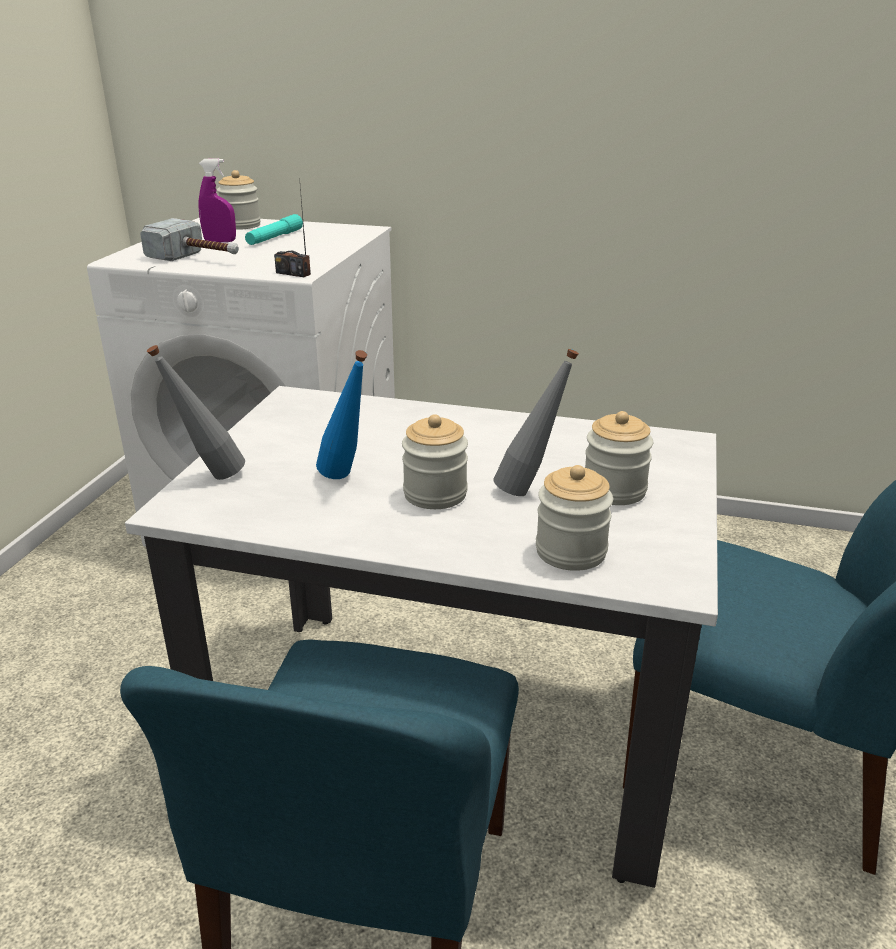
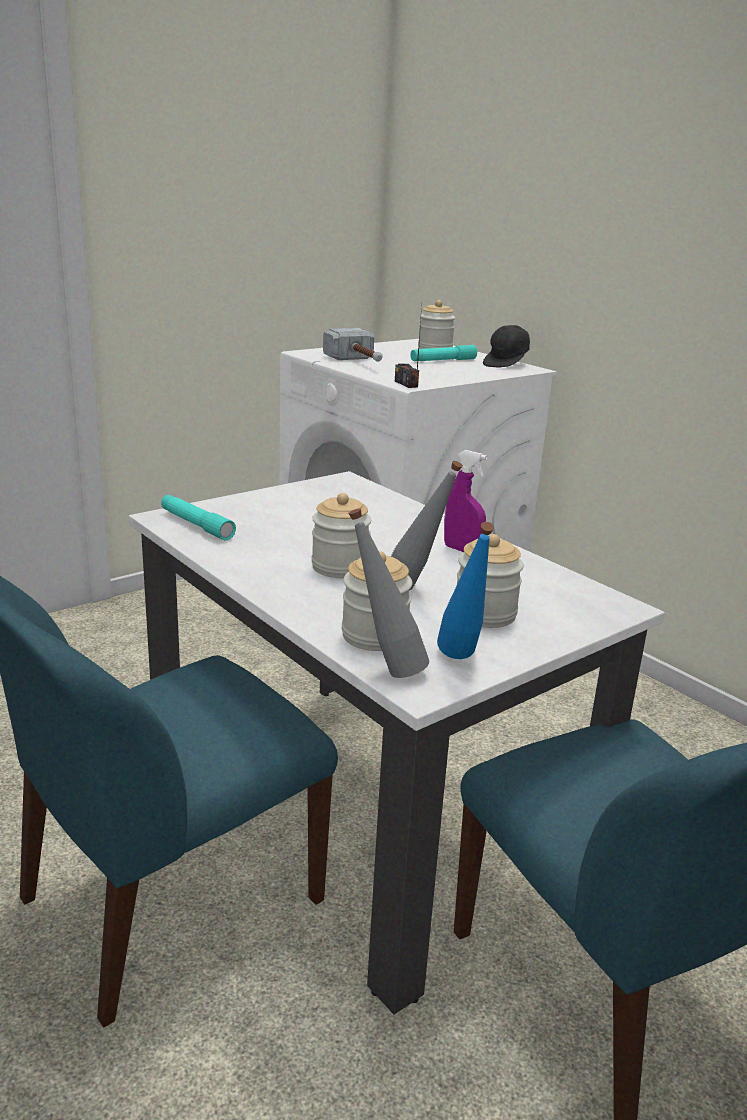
camera: 35 degrees right, 5 degrees down
grey bottle [147,345,245,480] -> grey bottle moved to [348,509,429,678]
purple spray bottle [198,158,236,242] -> purple spray bottle moved to [444,450,488,552]
blue bottle [316,350,367,479] -> blue bottle moved to [437,522,494,659]
none -> turquoise flashlight [161,495,236,541]
none -> black cap [483,325,530,367]

